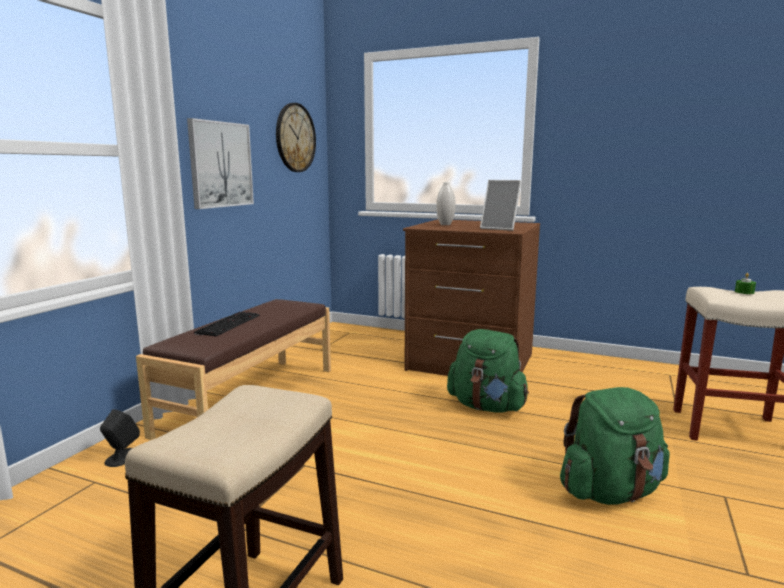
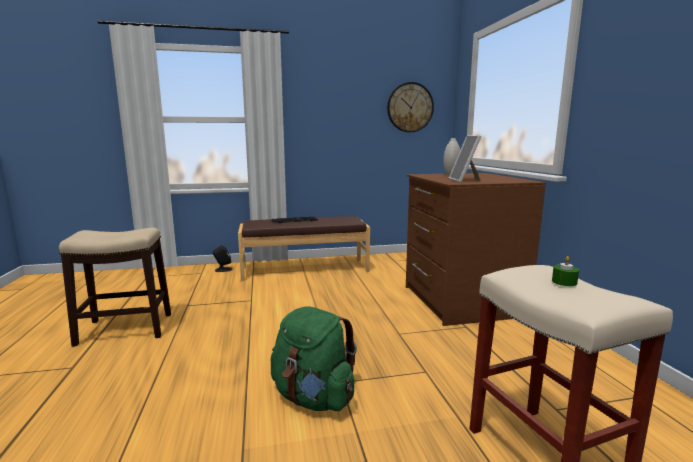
camera: 55 degrees right, 0 degrees up
picture [187,118,254,209] -> none
green backpack [447,329,529,413] -> none

